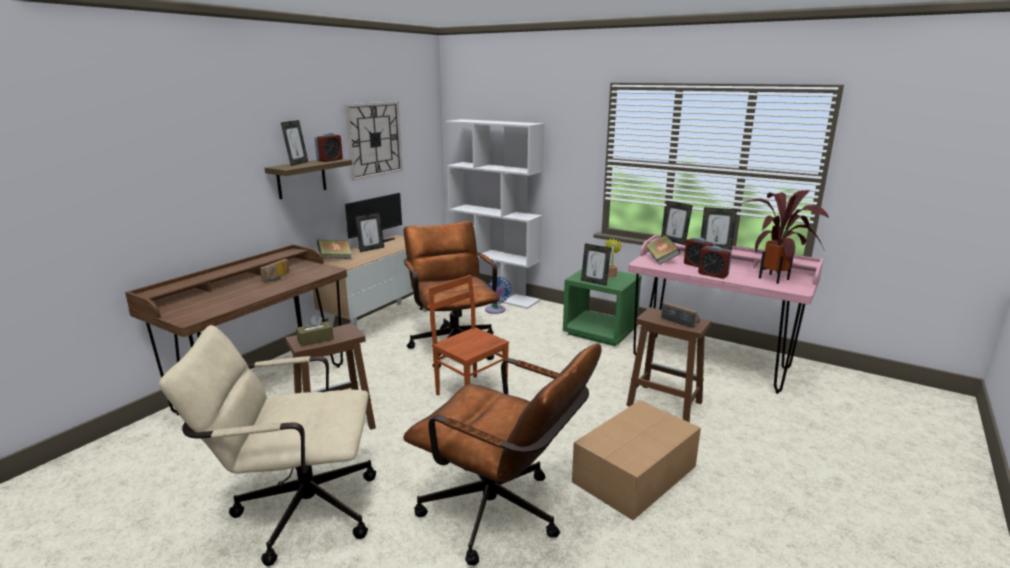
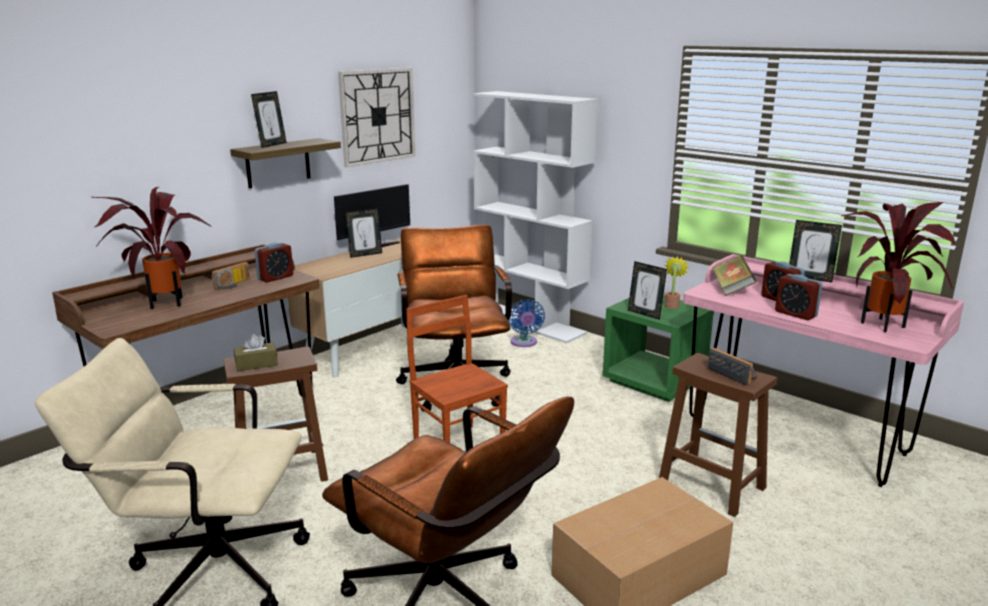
camera: 10 degrees right, 0 degrees up
alarm clock [314,133,343,162] -> alarm clock moved to [255,243,293,283]
book [317,240,352,259] -> none
picture frame [661,201,693,245] -> none
none -> potted plant [92,187,213,309]

